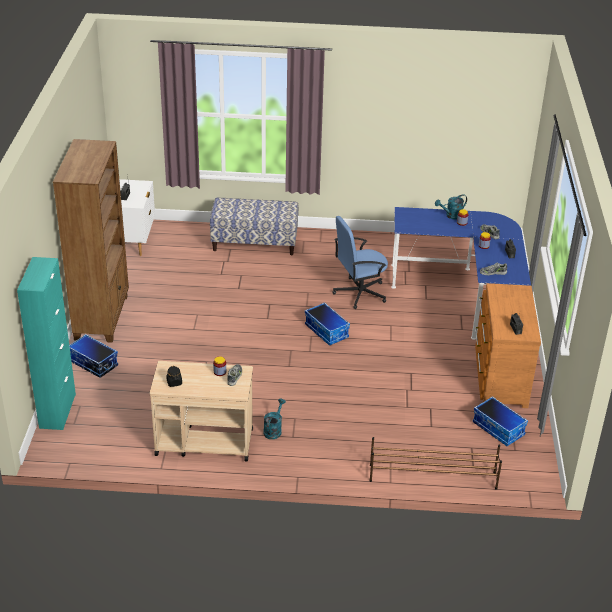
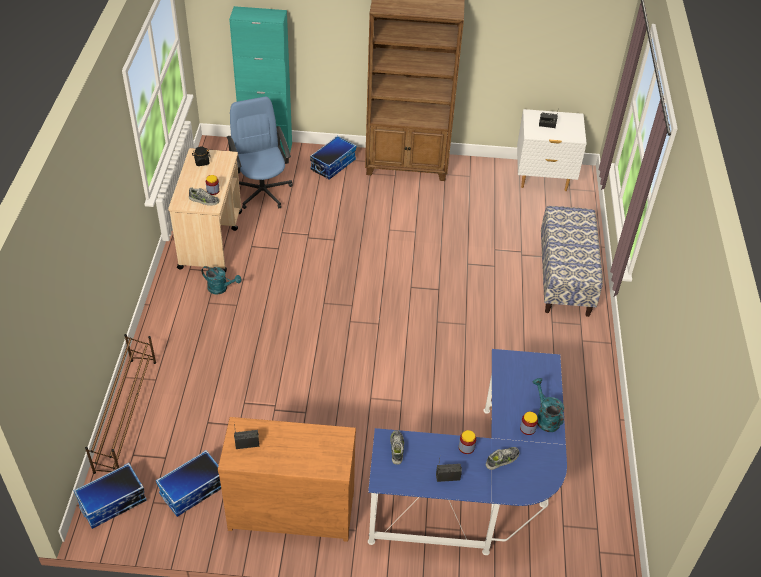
camera: 90 degrees right, 10 degrees up
storage box [305,302,350,346] -> storage box moved to [73,463,147,529]
blue office chair [332,216,388,309] -> blue office chair moved to [227,96,292,209]

